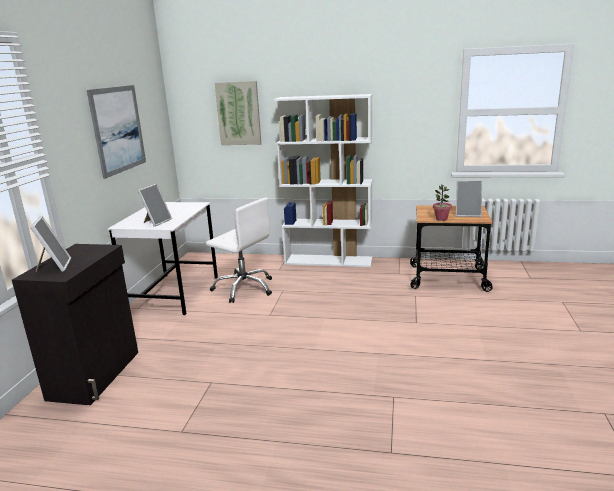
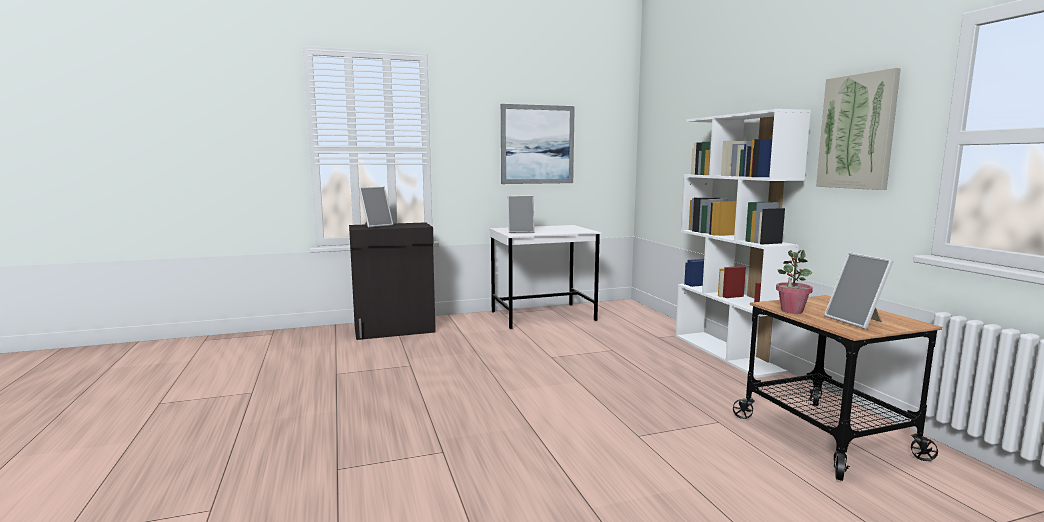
camera: 60 degrees right, 10 degrees down
white office chair [206,198,272,303] -> none
picture [215,81,261,145] -> picture moved to [816,68,901,190]

